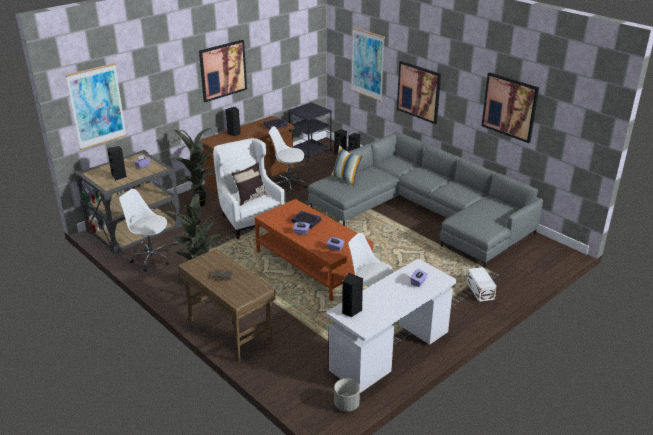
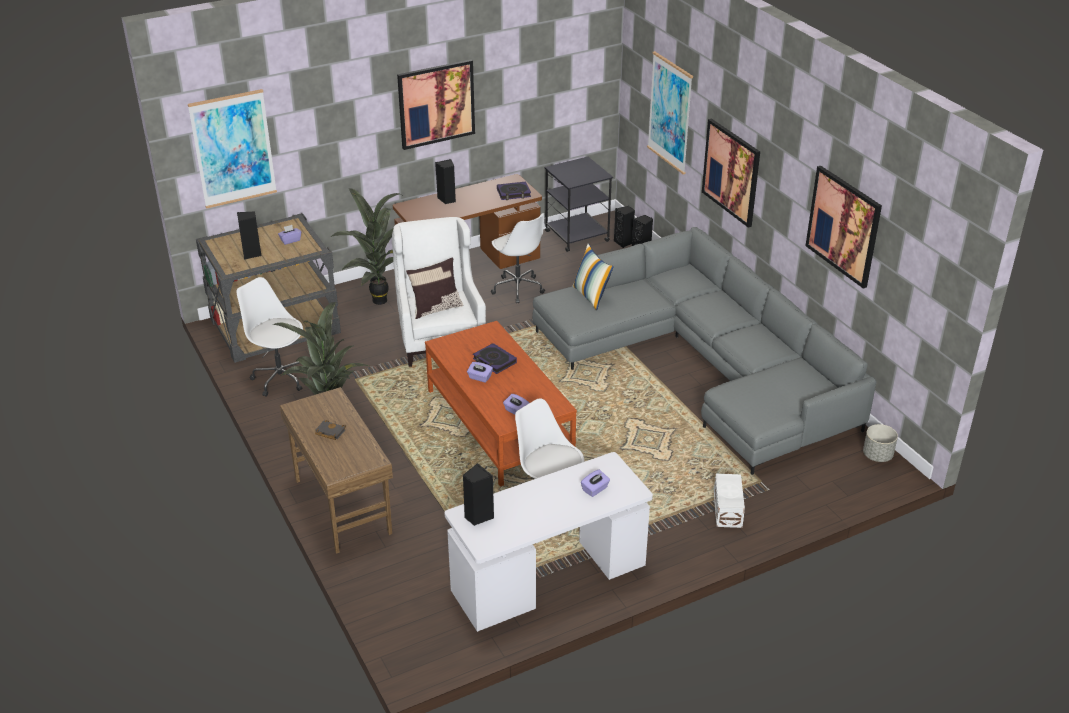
camera: 15 degrees right, 5 degrees up
white office chair [269,126,307,195] -> white office chair turned 150 degrees counterclockwise [491,213,545,303]
grey planter [334,378,360,412] -> grey planter moved to [863,424,898,462]

